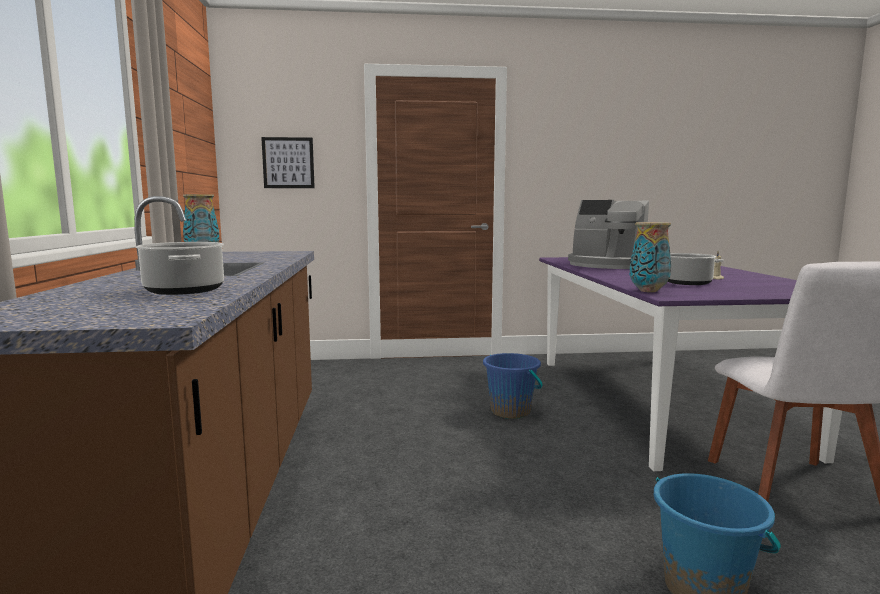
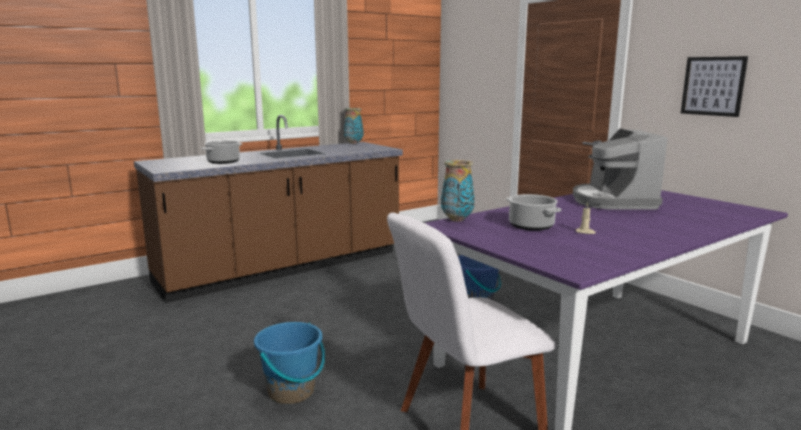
camera: 60 degrees right, 5 degrees up
picture [261,137,315,188] -> picture moved to [681,56,748,117]

